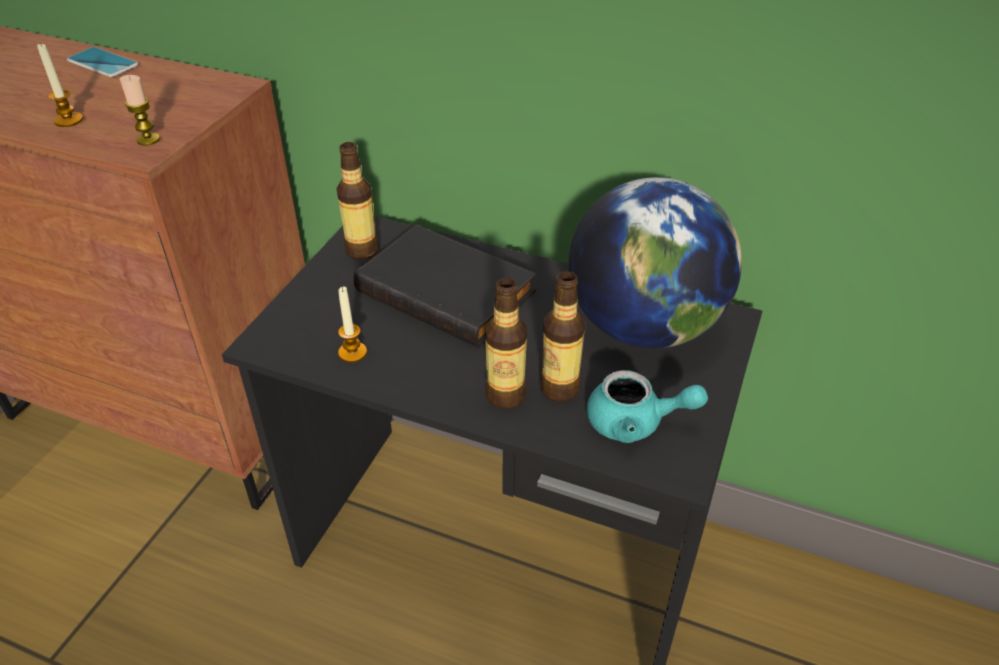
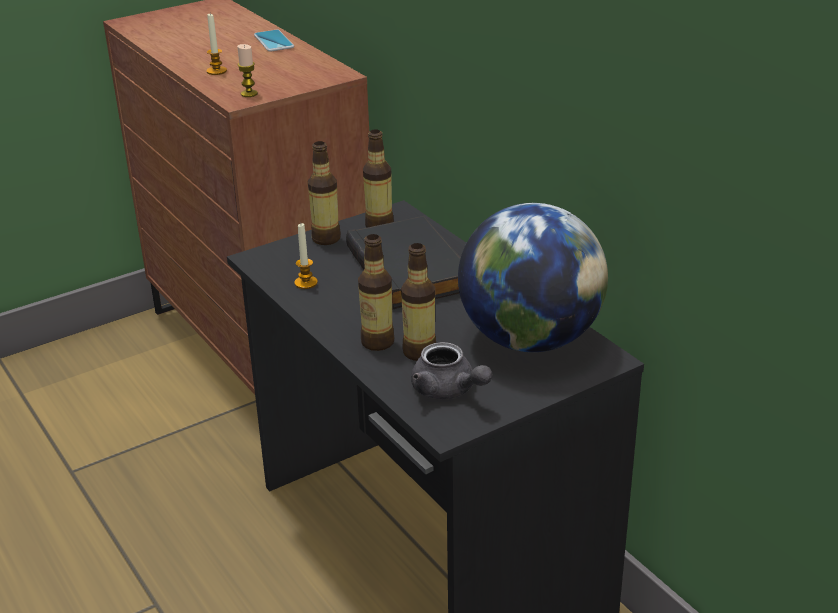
camera: 35 degrees right, 10 degrees down
turquoise teapot [587,370,708,443] -> grey teapot [411,342,493,400]
none -> bottle [308,141,341,245]

